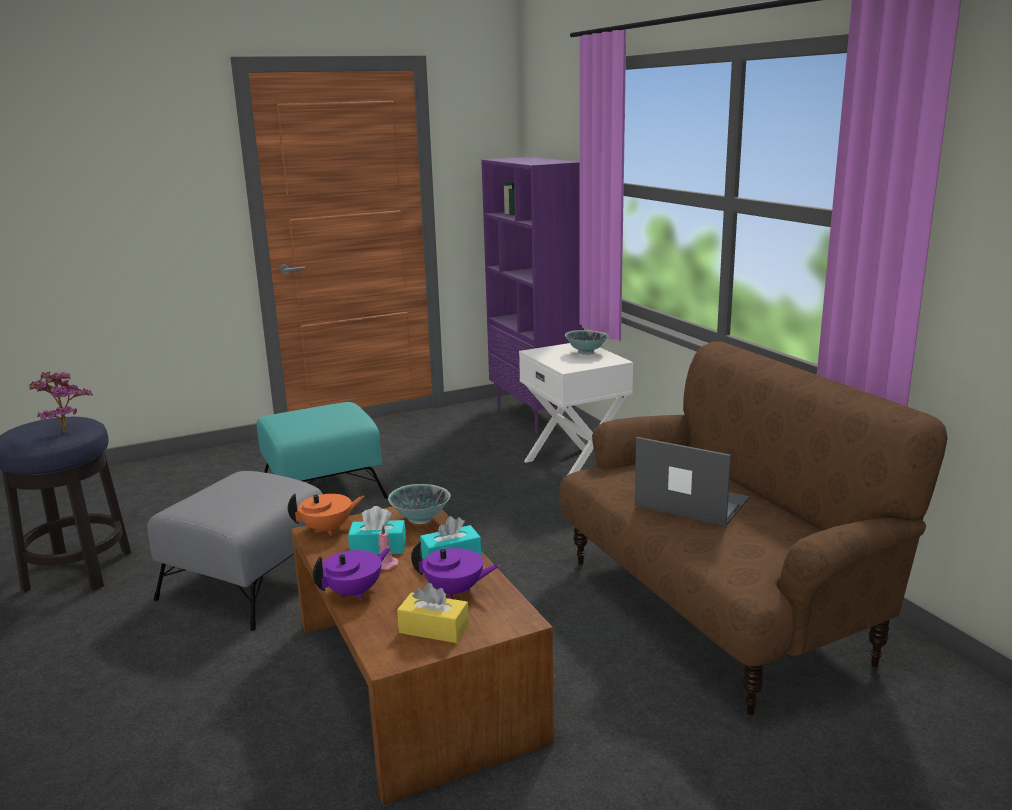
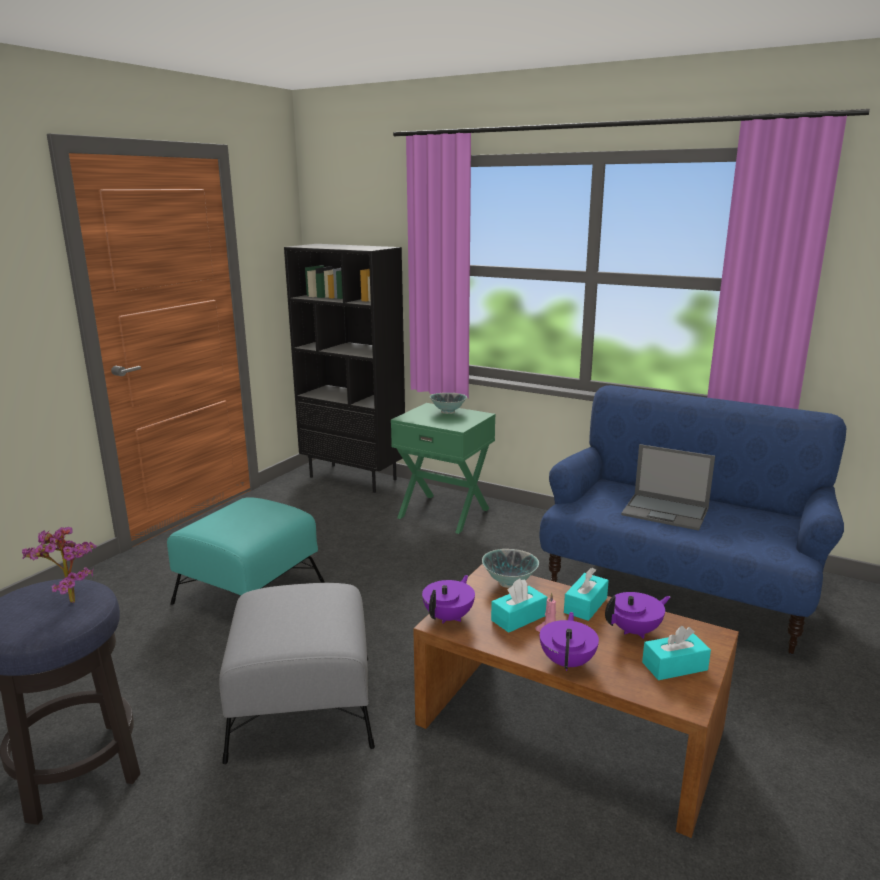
camera: 35 degrees left, 0 degrees up
orange teapot [288,493,365,536] -> purple teapot [422,575,475,624]
yellow tissue box [397,583,469,643] -> turquoise tissue box [642,626,711,680]
purple bookcase [481,157,584,434] -> black bookcase [284,244,405,493]
white nightstand [519,343,633,476] -> green nightstand [391,403,495,534]
brown sofa [559,342,948,716] -> blue sofa [539,385,846,654]
laptop [634,437,749,527] -> laptop turned 150 degrees counterclockwise [621,444,715,531]

